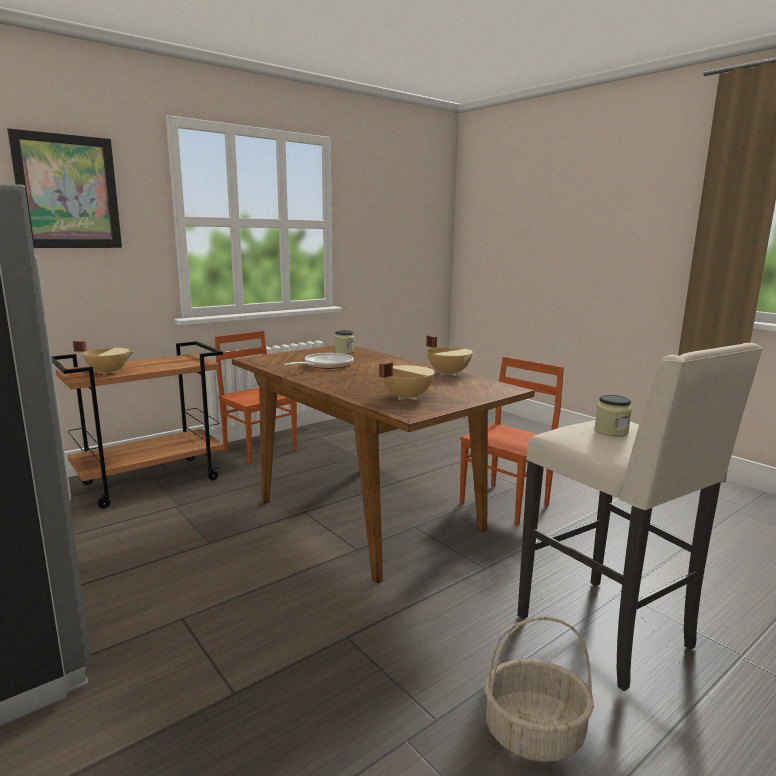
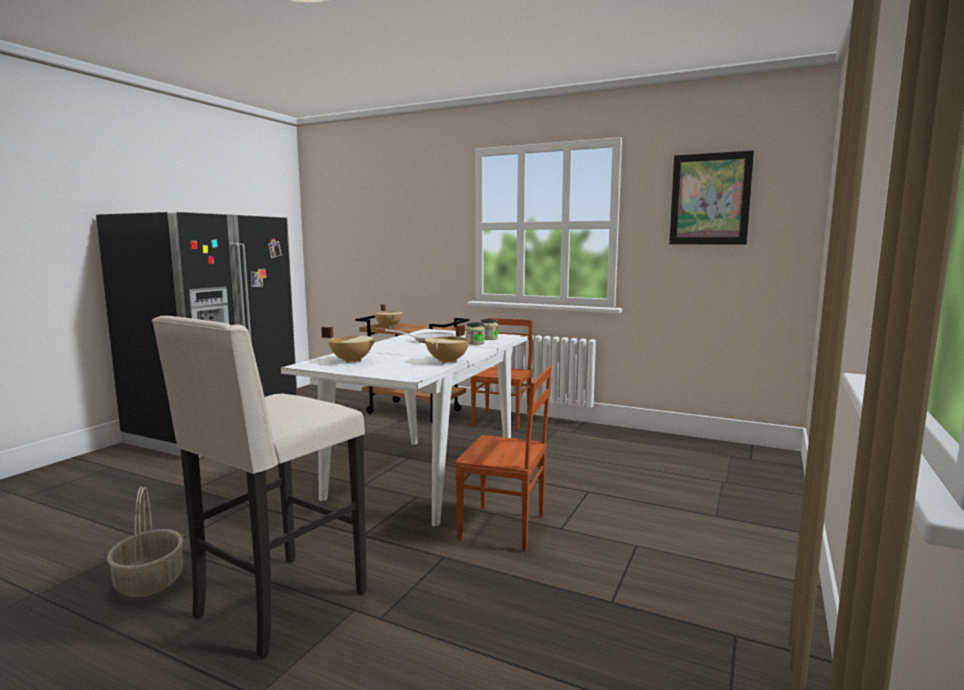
camera: 65 degrees right, 5 degrees down
picture [7,128,122,248] -> picture moved to [669,150,754,244]
brown dining table [232,345,535,583] -> white dining table [281,329,528,527]
jar [594,395,632,437] -> jar moved to [466,322,485,345]

